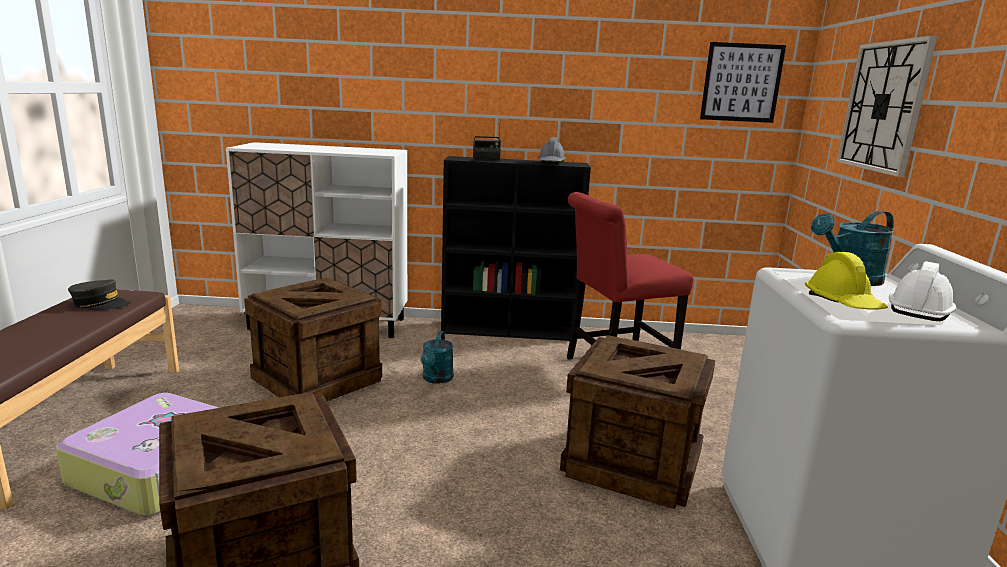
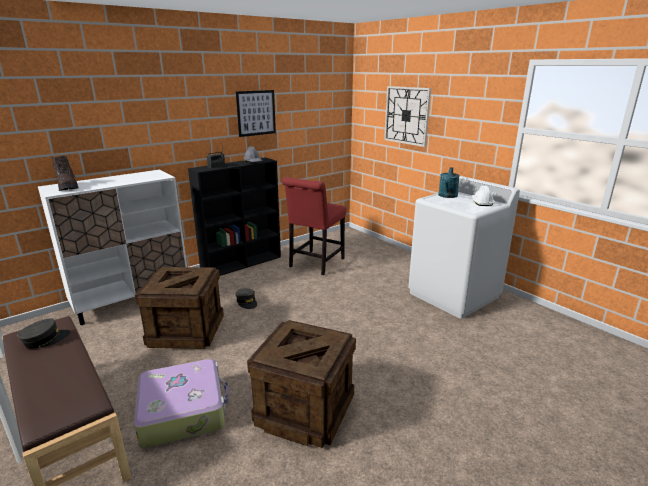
camera: 40 degrees left, 5 degrees up
turquoise watering can [421,330,454,384] -> grey cap [235,288,257,309]
crate [560,335,715,509] -> none
picture [700,42,786,123] -> picture moved to [236,90,276,137]
yellow hard hat [805,252,888,310] -> none
none -> brown boot [52,156,78,191]

